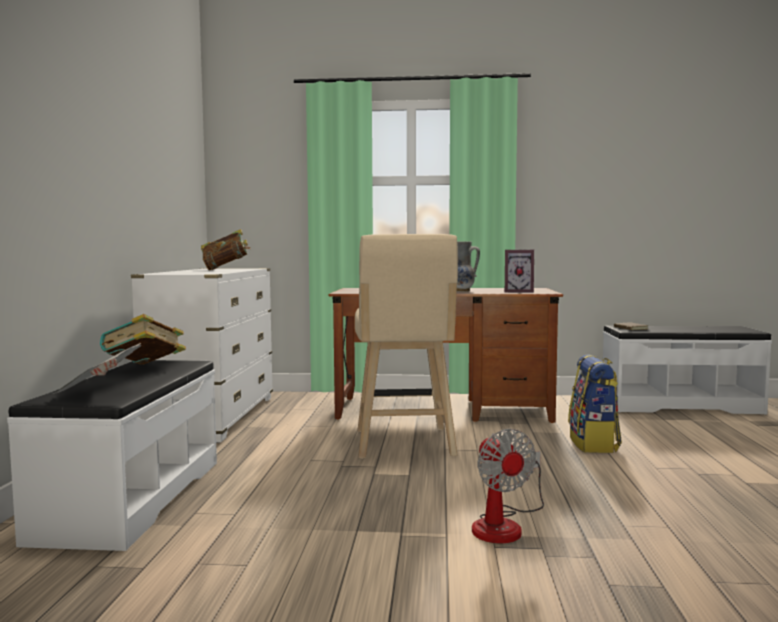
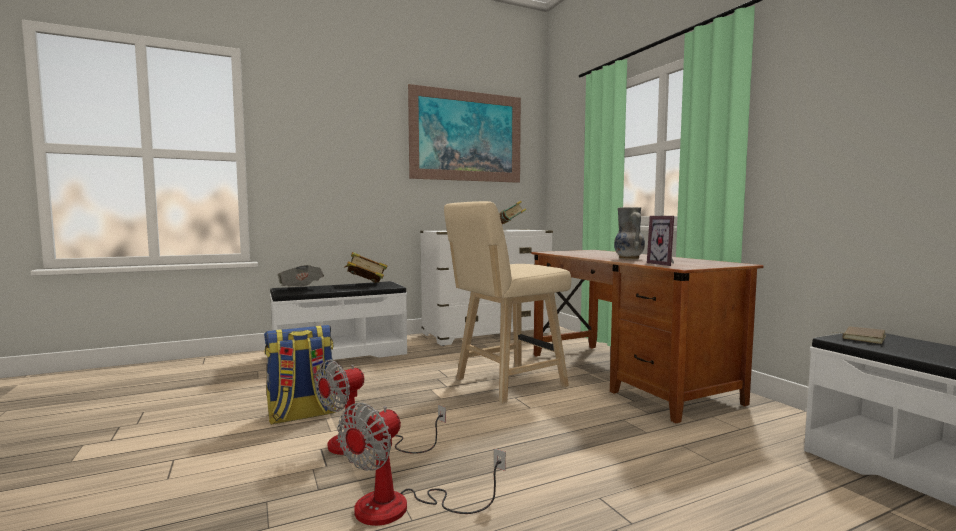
camera: 60 degrees right, 0 degrees up
backpack [568,354,622,453] -> backpack moved to [264,325,336,424]
none -> fan [337,403,506,526]
none -> picture [408,84,521,183]

